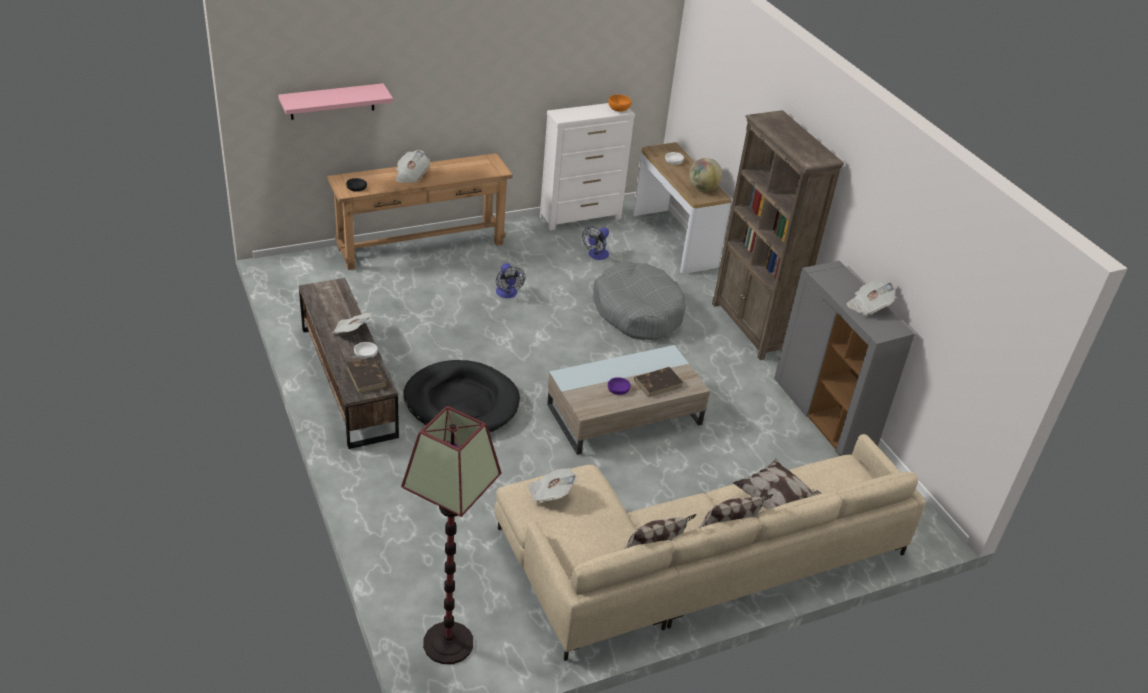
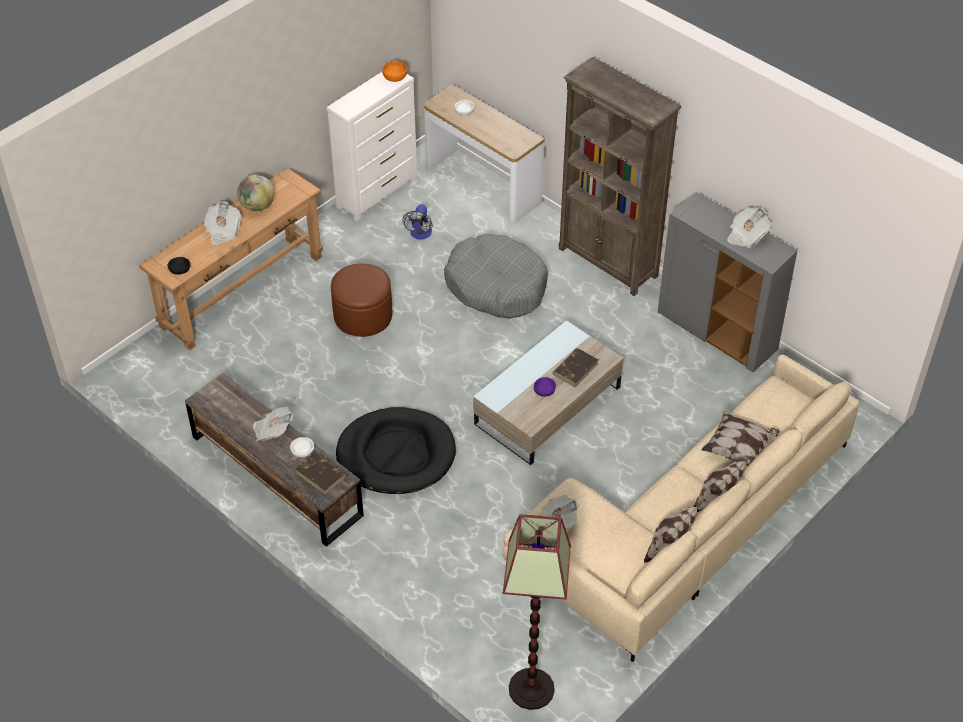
camera: 20 degrees left, 10 degrees up
pink shelf [278,83,393,120] -> none
fan [496,263,525,298] -> brown ottoman [331,264,392,337]
globe [689,158,723,191] -> globe moved to [237,175,274,211]

